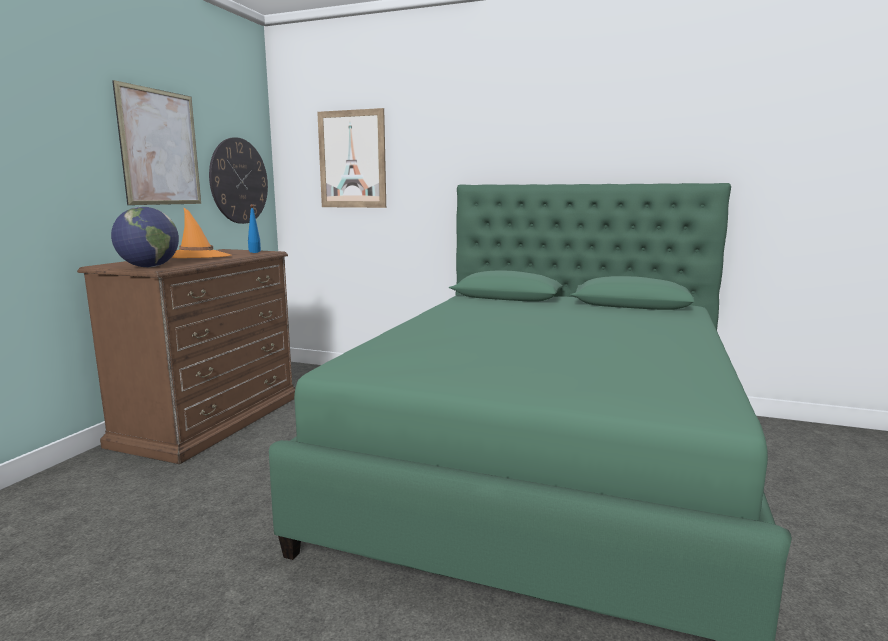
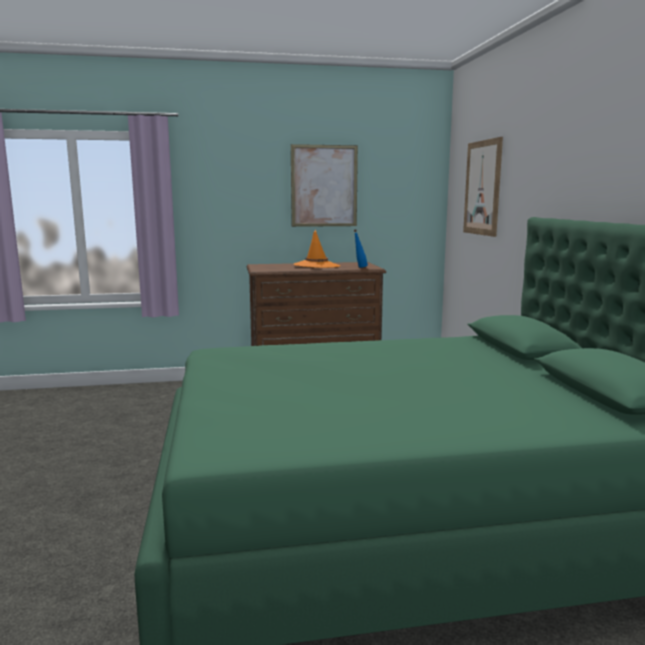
camera: 60 degrees right, 0 degrees up
globe [111,207,179,267] -> none
wall clock [209,137,268,224] -> none

